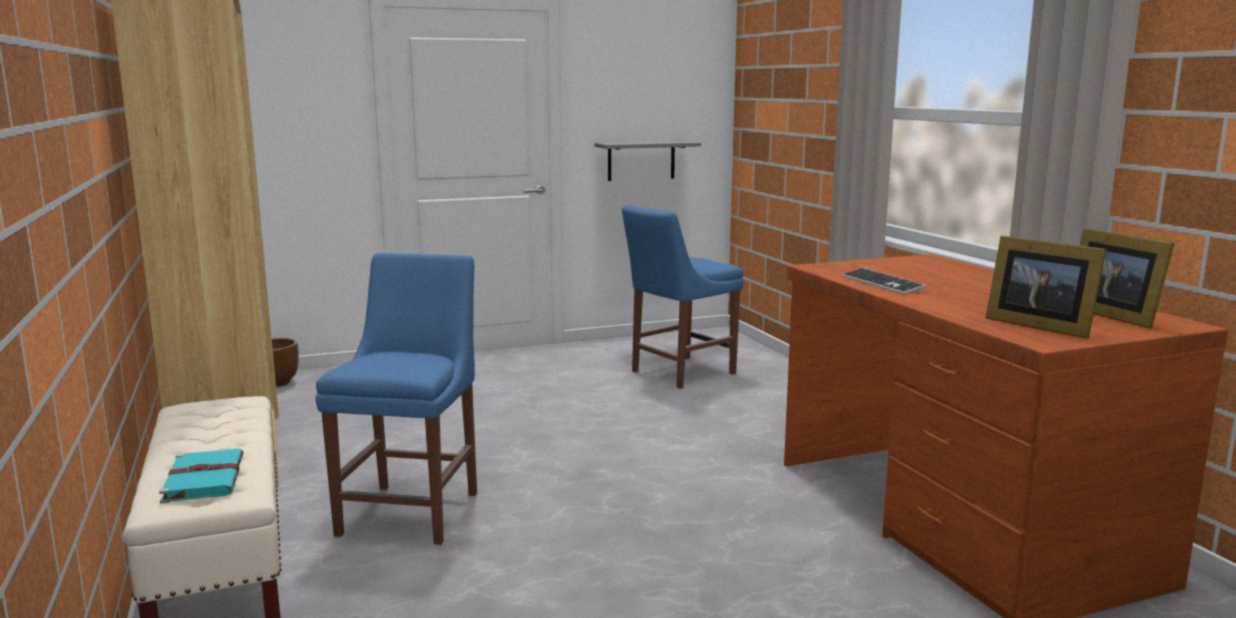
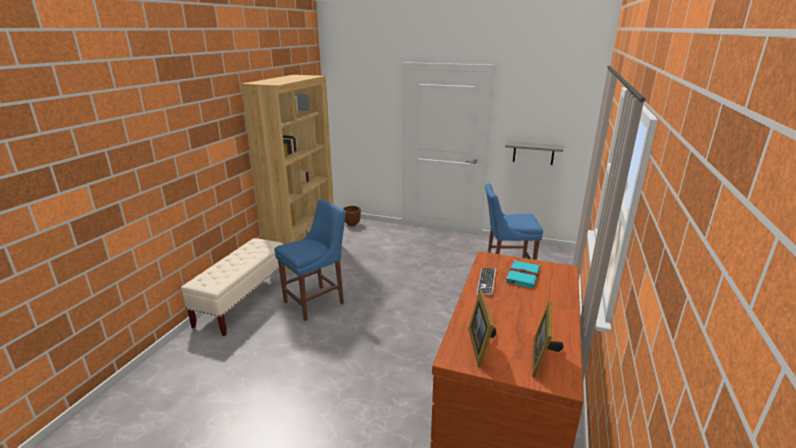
camera: 40 degrees right, 10 degrees up
turquoise book [159,448,243,504] -> turquoise book moved to [505,260,540,288]

